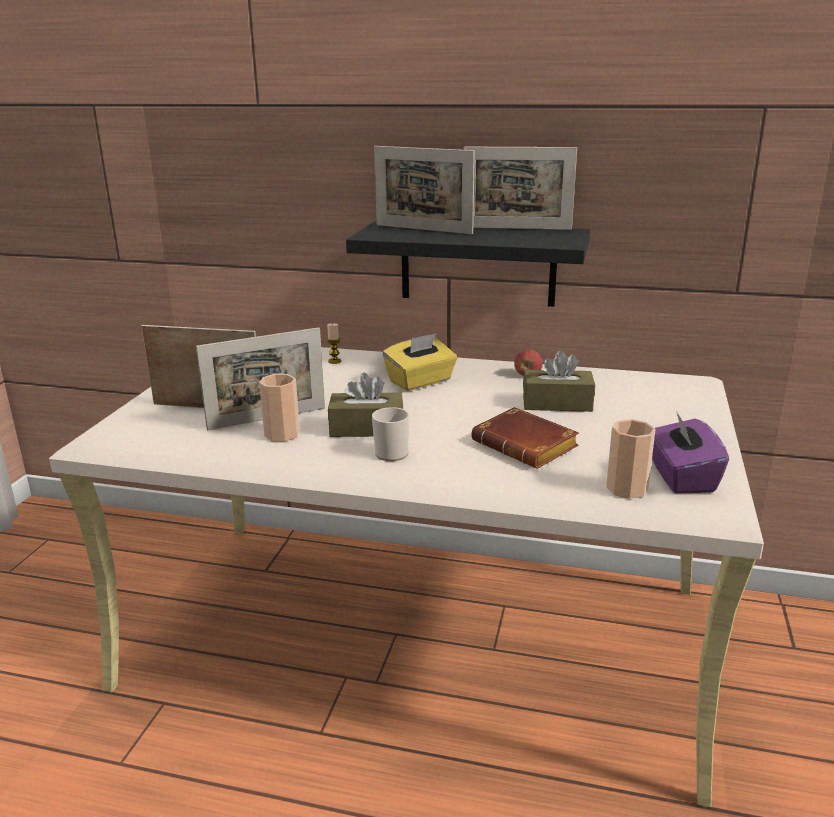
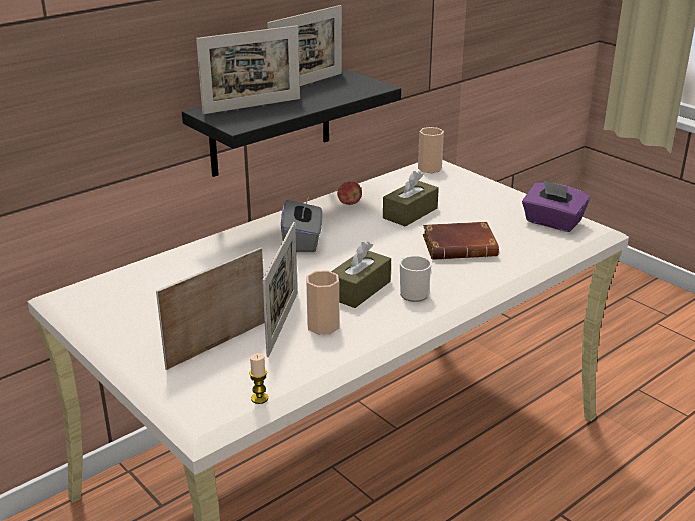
camera: 55 degrees left, 5 degrees up
candle [327,323,341,364] -> candle moved to [249,353,268,404]
yellow tissue box [383,333,457,391] -> grey tissue box [281,194,322,252]
cup [606,419,656,499] -> cup moved to [418,127,444,173]

